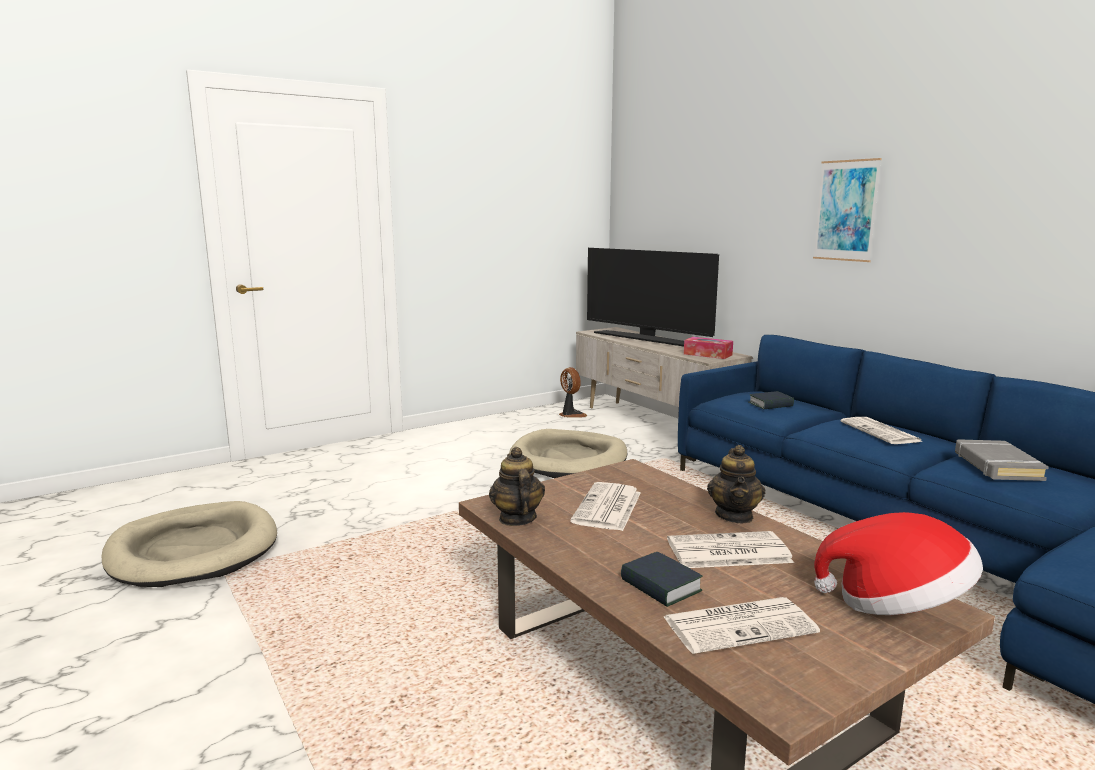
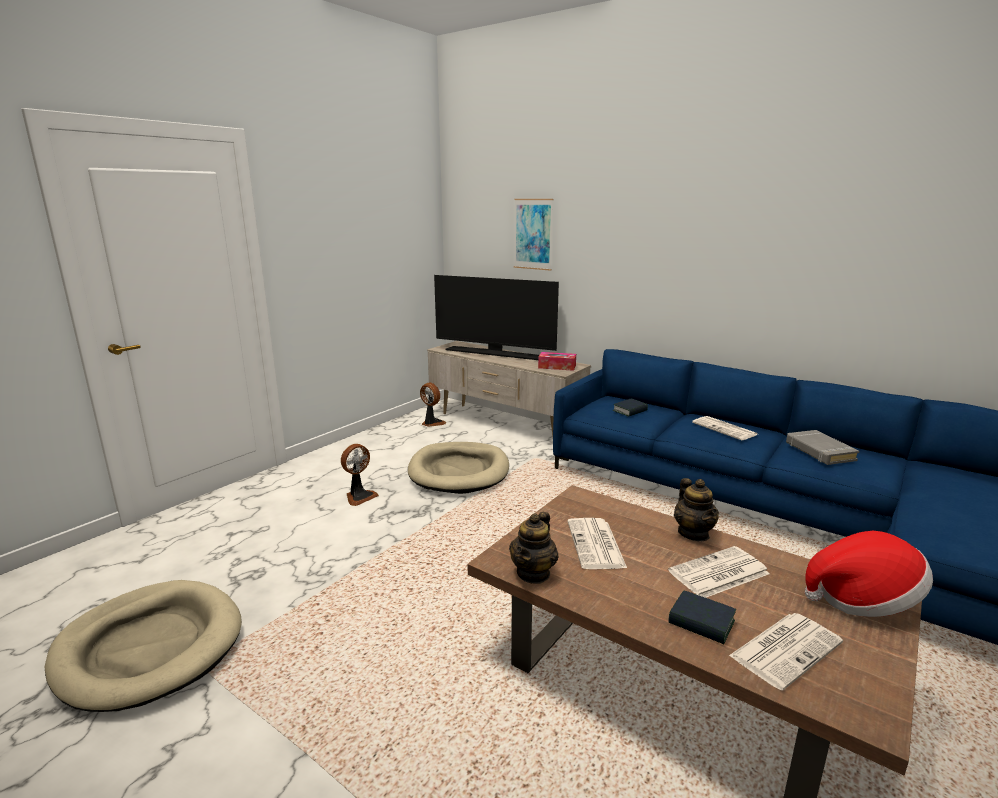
camera: 20 degrees left, 5 degrees up
teapot [489,447,545,526] -> teapot turned 120 degrees counterclockwise [509,512,559,584]
picture [813,158,882,262] -> picture moved to [514,199,553,271]
none -> fan [341,444,379,506]

